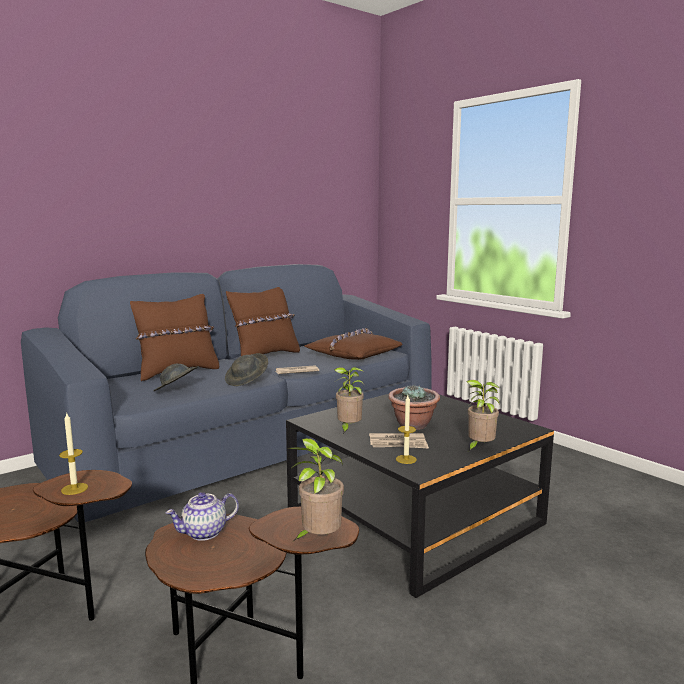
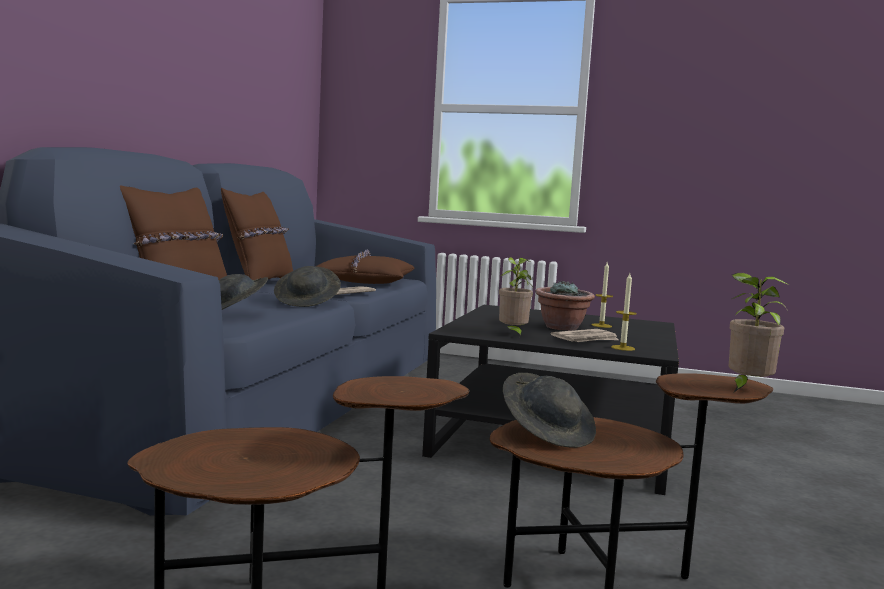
camera: 35 degrees left, 5 degrees down
candle [59,413,88,495] -> candle moved to [592,262,613,328]
teapot [165,492,239,541] -> grey hat [503,373,596,448]
potted plant [467,380,500,451] -> none

